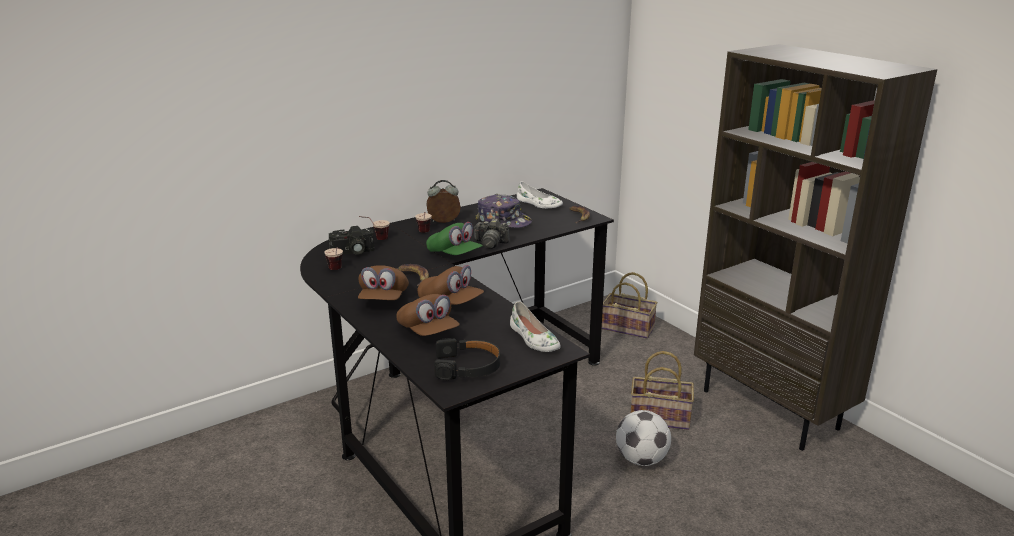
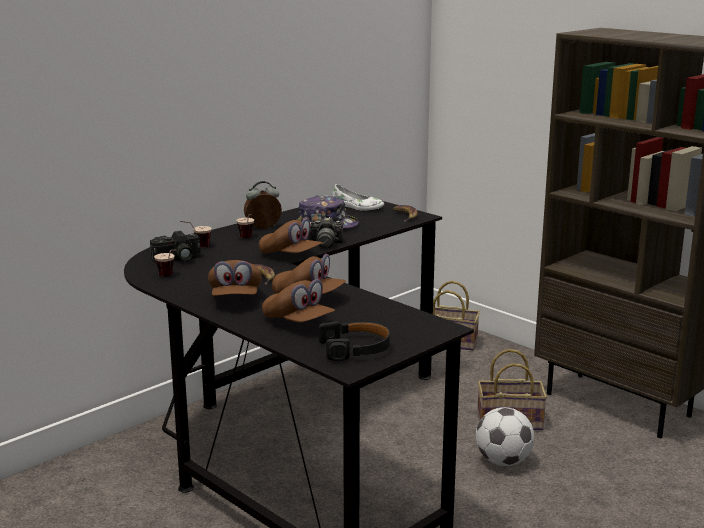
camera: 10 degrees left, 5 degrees down
green cap [426,222,483,255] -> brown cap [259,218,322,254]
white shoe [510,301,561,352] -> none

